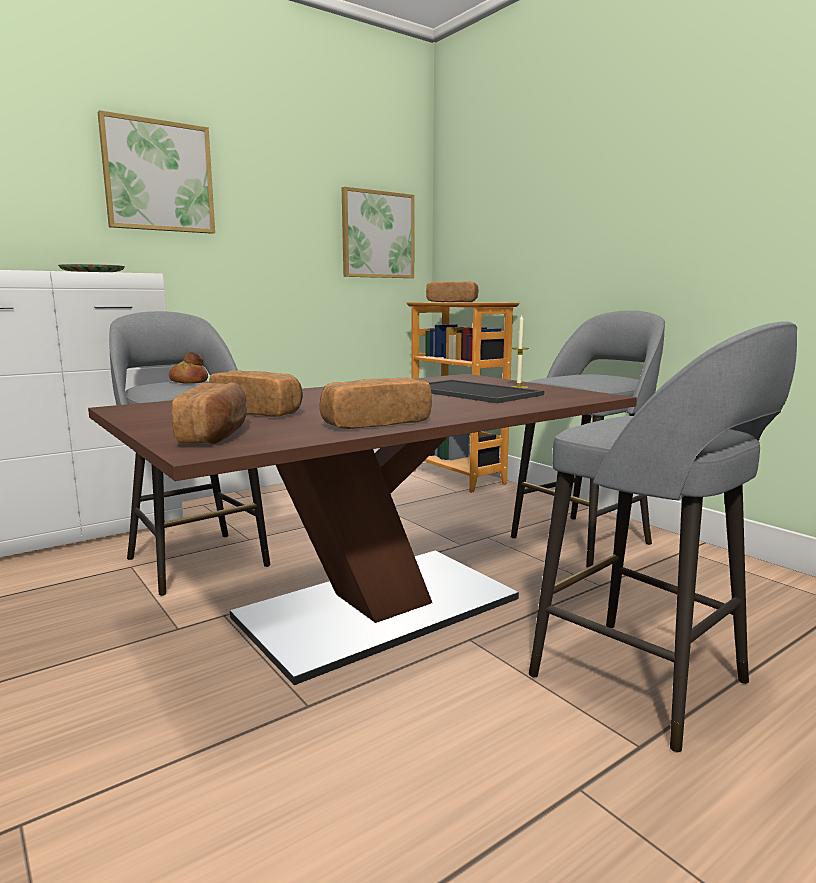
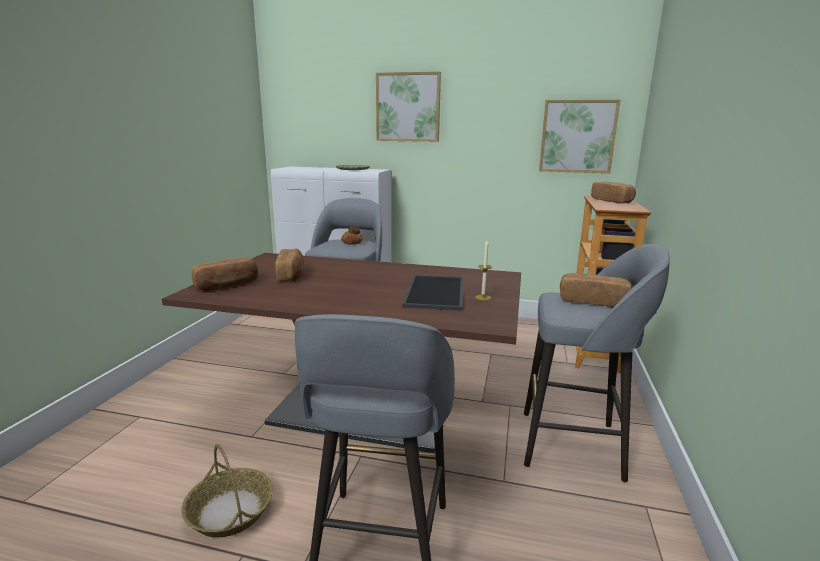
camera: 50 degrees right, 5 degrees up
bread [320,377,432,429] -> bread moved to [560,273,632,307]
none -> basket [181,444,273,538]

